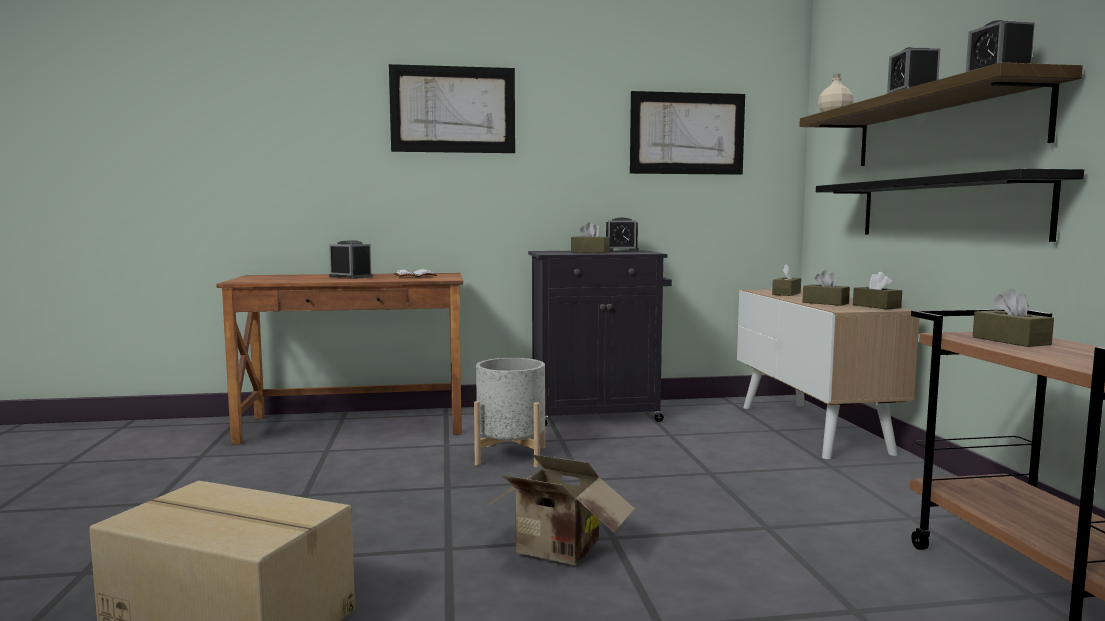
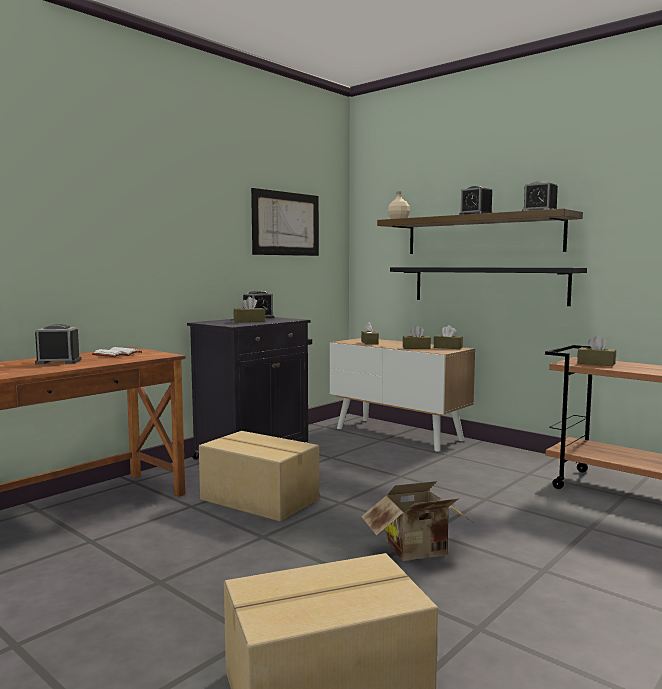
camera: 40 degrees left, 0 degrees up
picture [389,64,515,153] -> none
grey planter [474,358,545,467] -> cardboard box [199,431,319,521]

